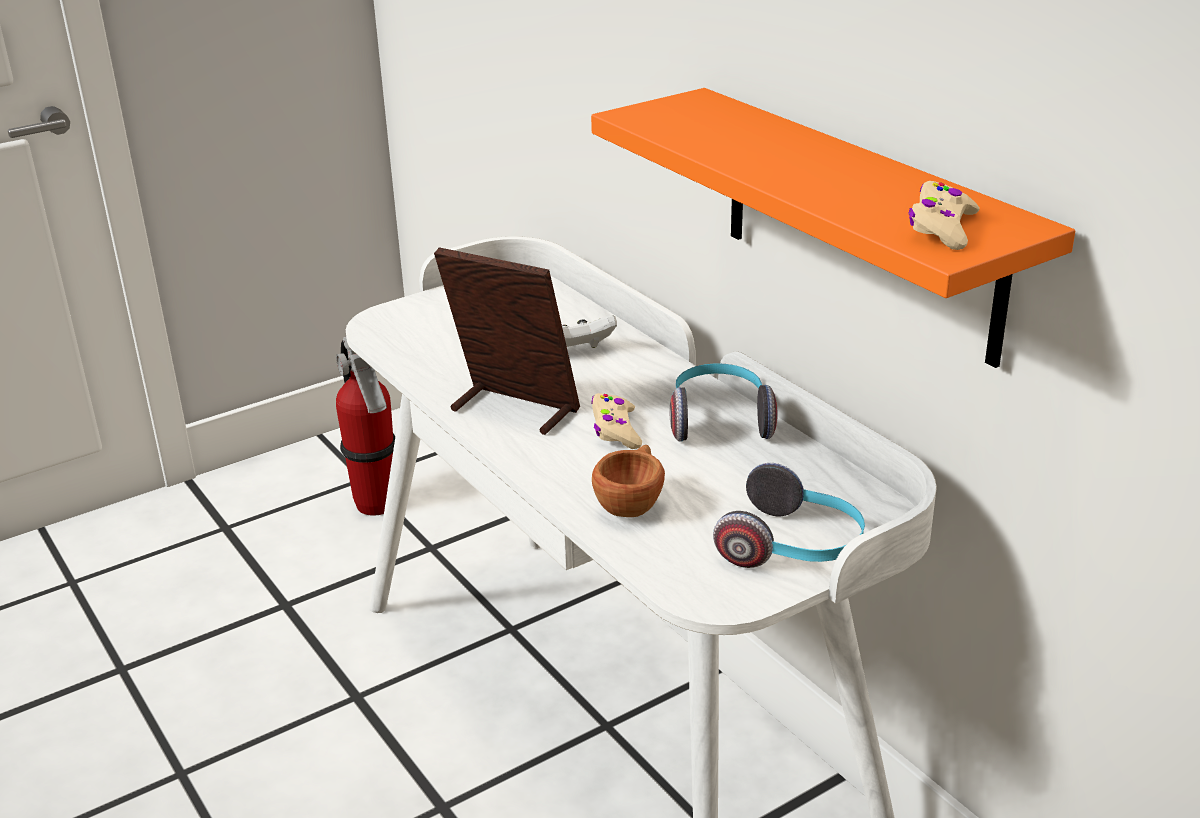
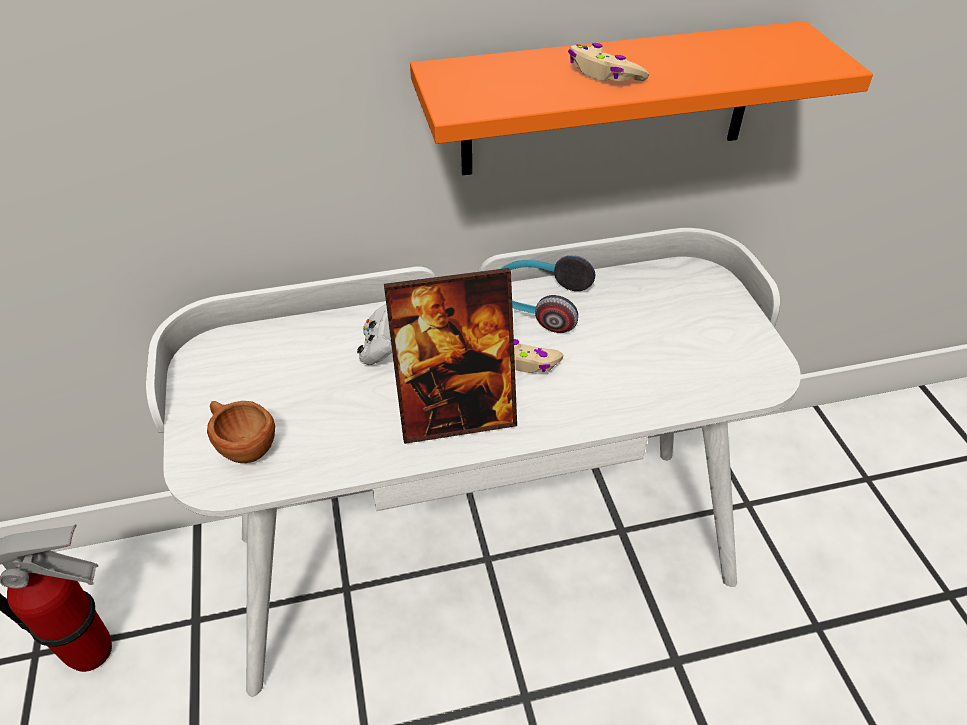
camera: 70 degrees left, 15 degrees up
picture frame [434,247,580,435] -> picture frame turned 150 degrees counterclockwise [384,268,517,444]
brown cup [592,445,665,517] -> brown cup moved to [207,401,275,463]
headphones [713,463,865,568] -> none
beige game controller [908,181,980,250] -> beige game controller moved to [568,43,649,81]

